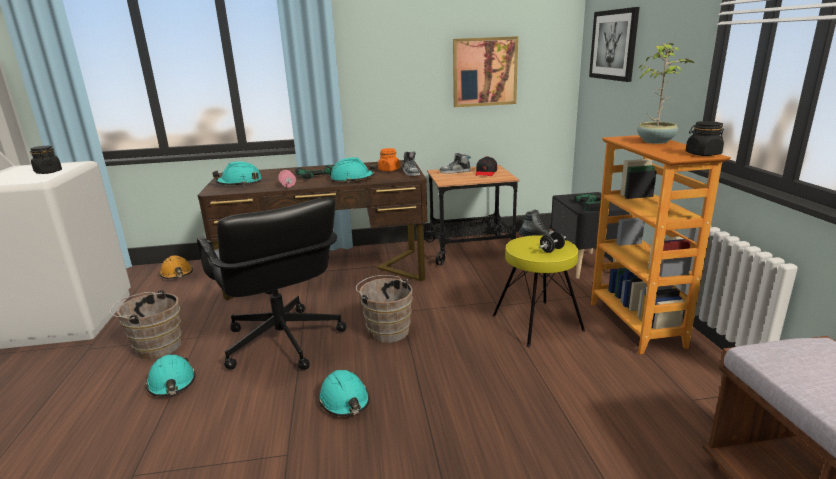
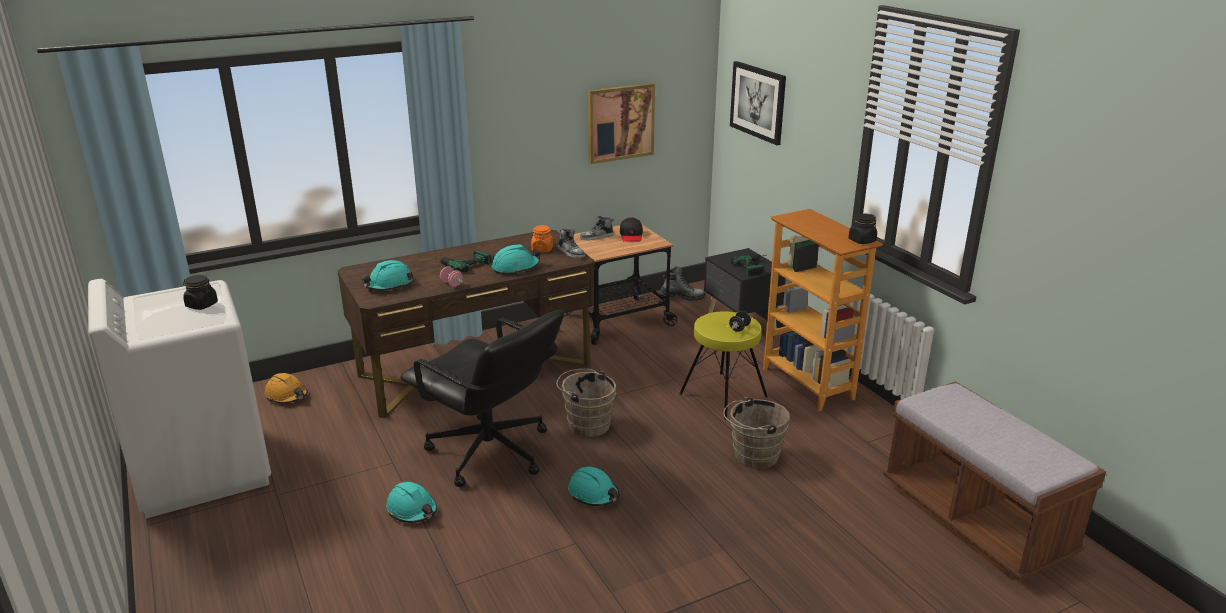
camera: 20 degrees left, 5 degrees up
brown bucket [110,290,181,359] -> brown bucket moved to [724,397,790,469]
potted plant [637,43,694,144] -> none

